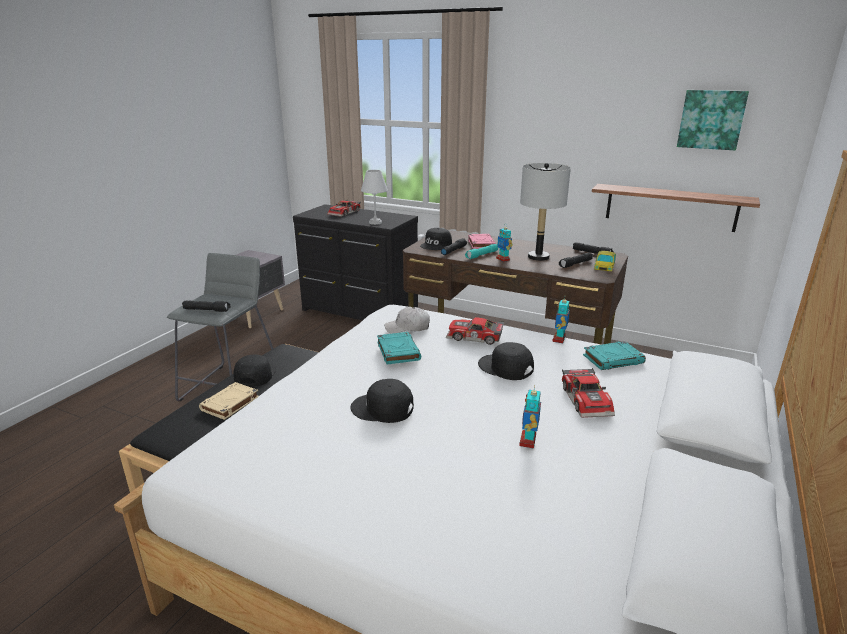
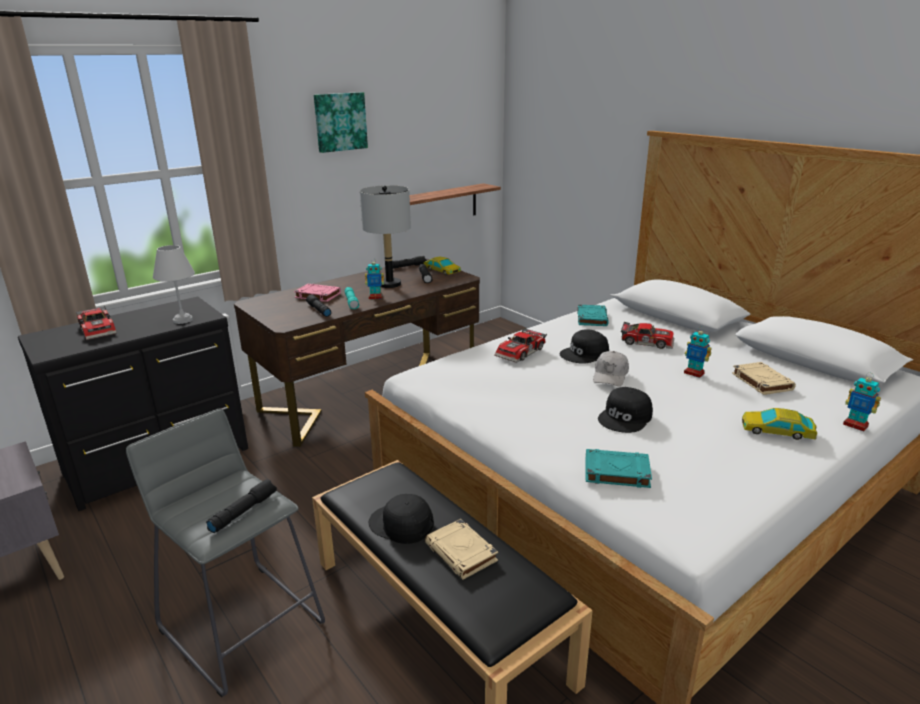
camera: 65 degrees left, 0 degrees up
turquoise book [377,332,421,365] -> turquoise book moved to [586,449,652,488]
white cap [384,307,430,334] -> white cap moved to [593,351,629,386]
black cap [420,228,452,250] -> none
toy robot [552,297,570,343] -> toy robot moved to [843,374,881,431]
picture [677,90,749,150] -> picture moved to [314,92,368,153]
none -> beige book [732,362,796,395]
none -> toy car [742,408,818,440]

